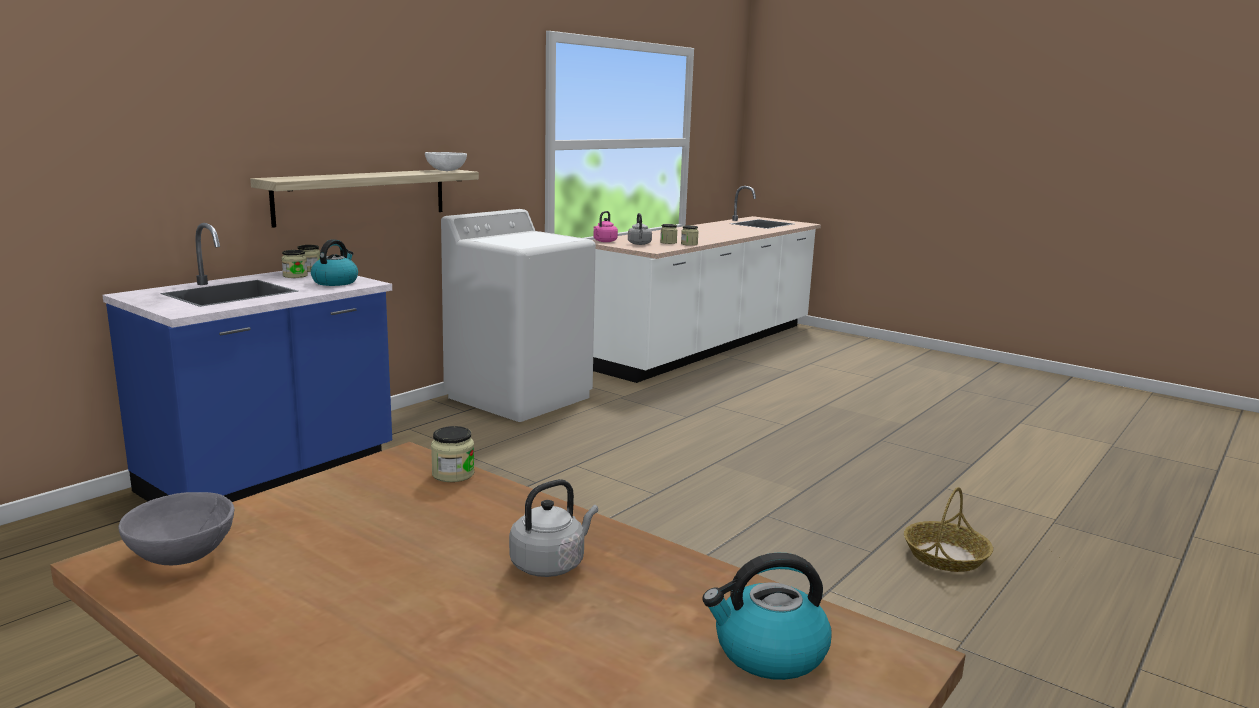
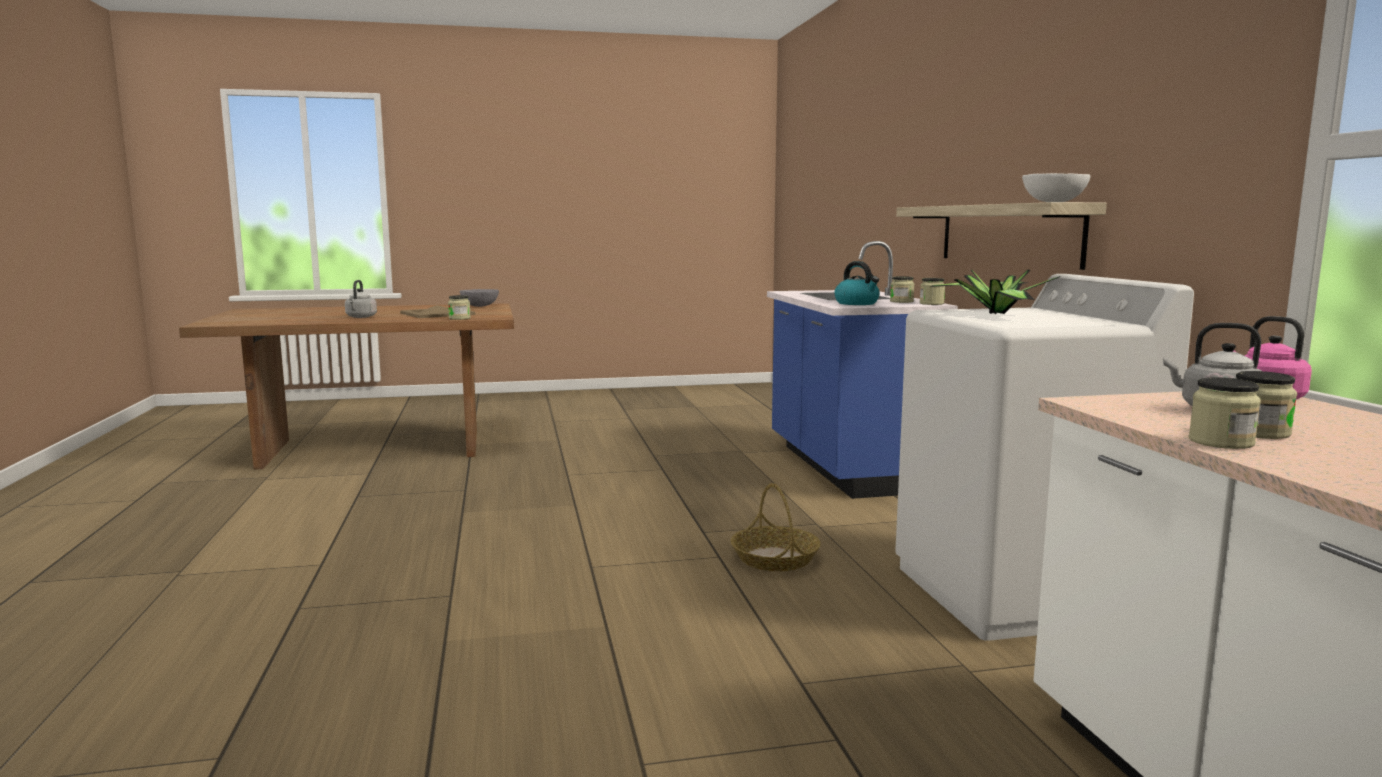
camera: 130 degrees right, 5 degrees down
kettle [702,553,832,680] -> none
basket [904,487,993,572] -> basket moved to [731,483,821,571]
none -> beige tray [400,305,475,318]
none -> potted plant [930,270,1060,314]

